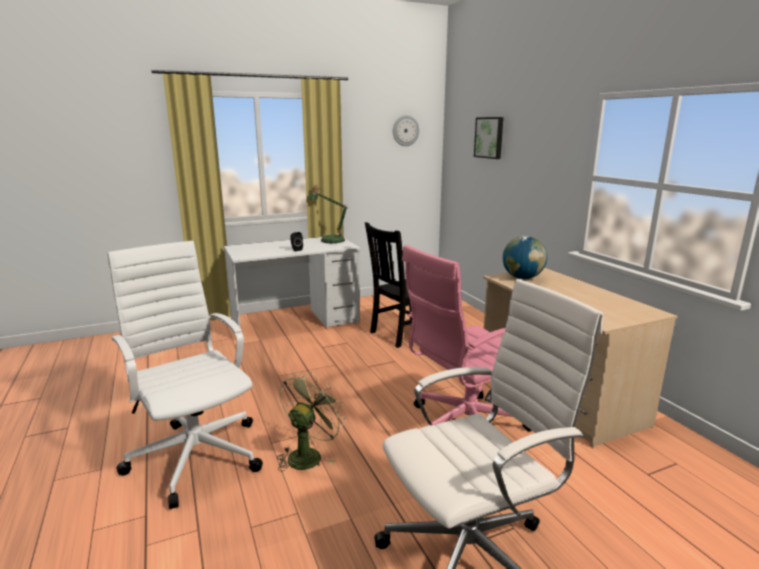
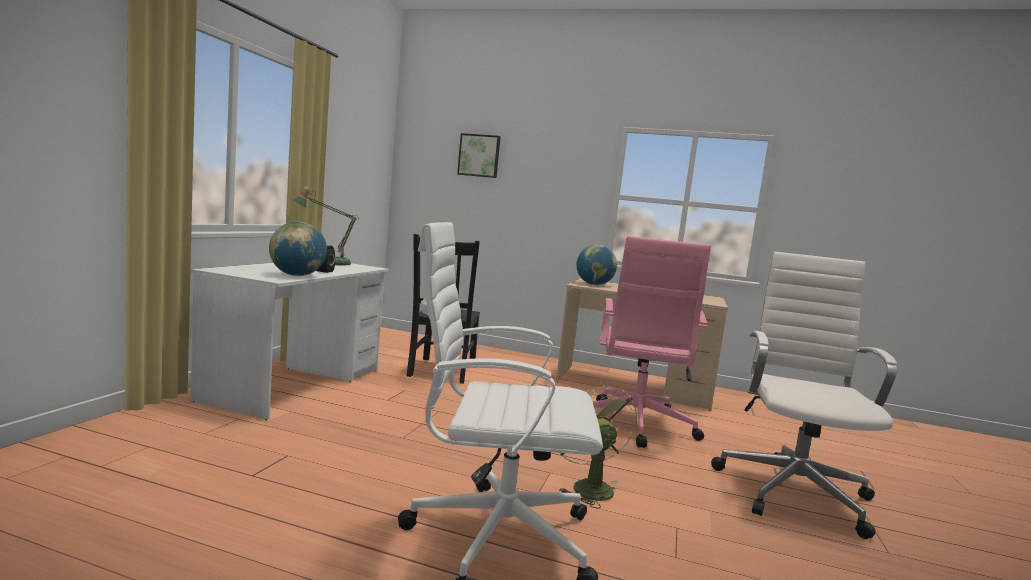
camera: 50 degrees left, 10 degrees down
wall clock [393,115,419,146] -> none
none -> globe [269,222,327,276]

